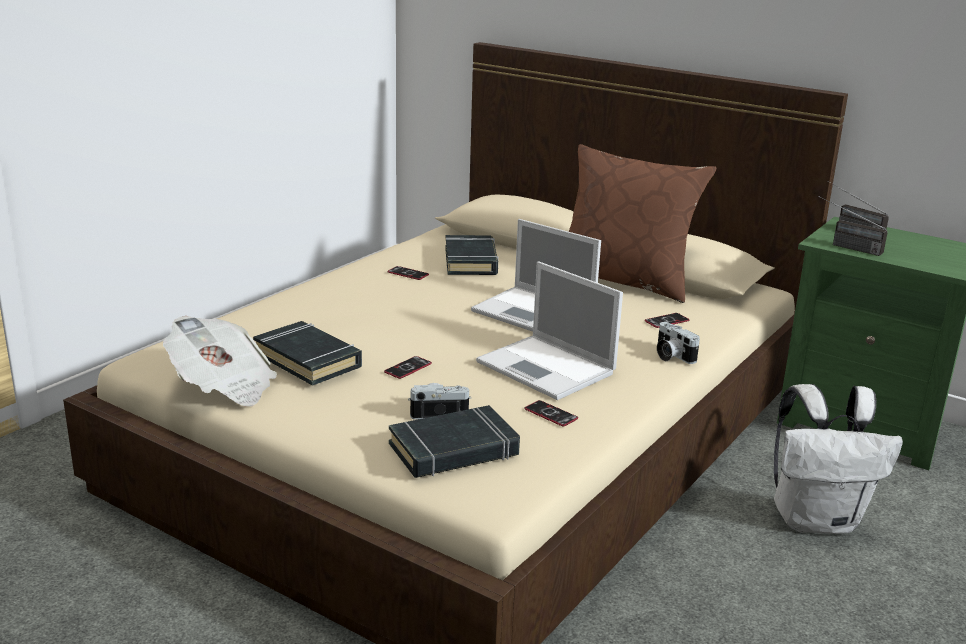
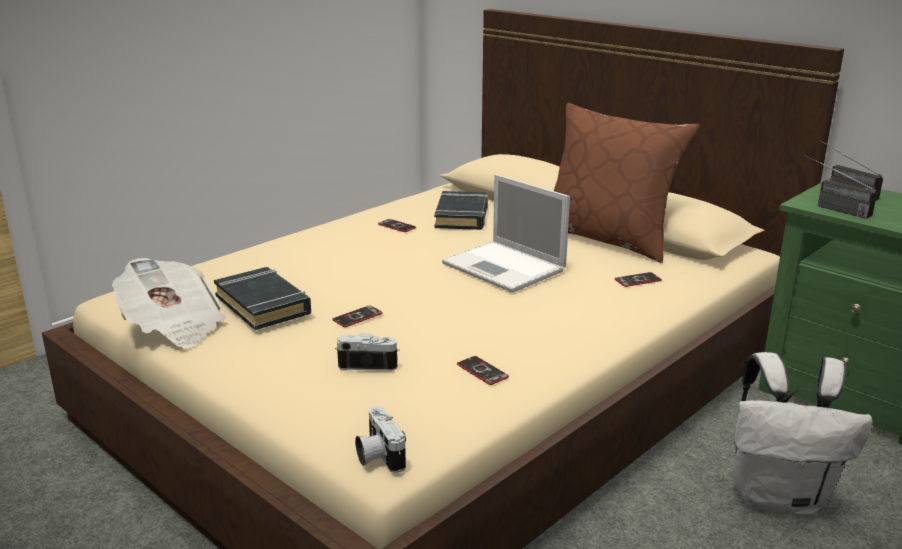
camera: 10 degrees right, 0 degrees up
black book [389,405,520,478] -> none
laptop [476,261,623,400] -> none
camera [657,322,700,364] -> camera moved to [355,406,406,473]

